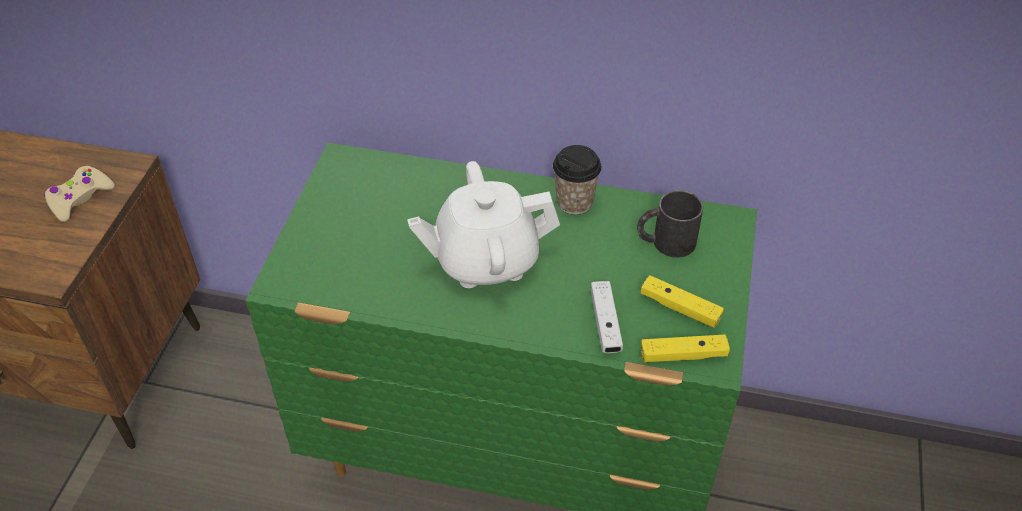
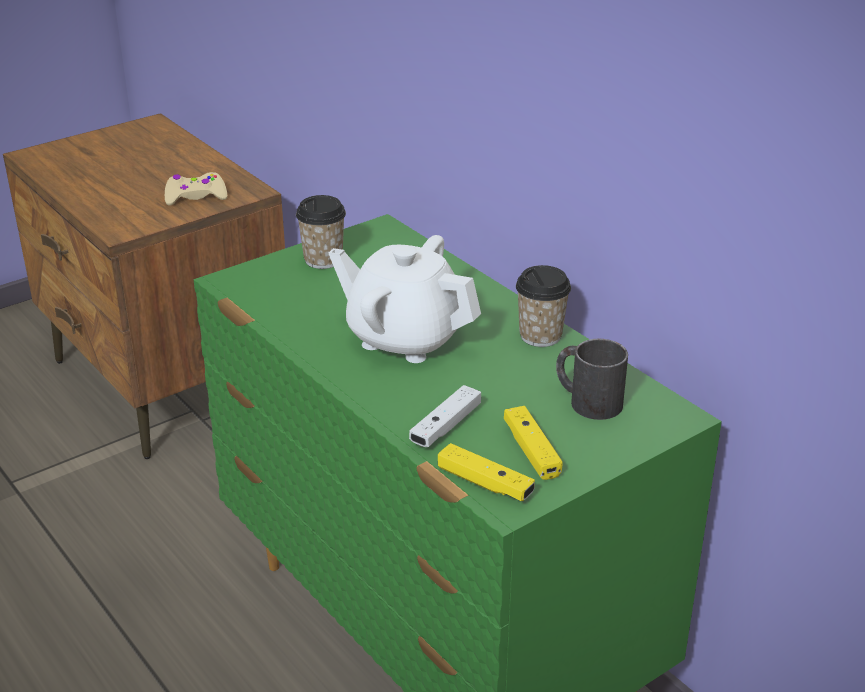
camera: 40 degrees right, 15 degrees down
none -> cup [296,195,346,269]

